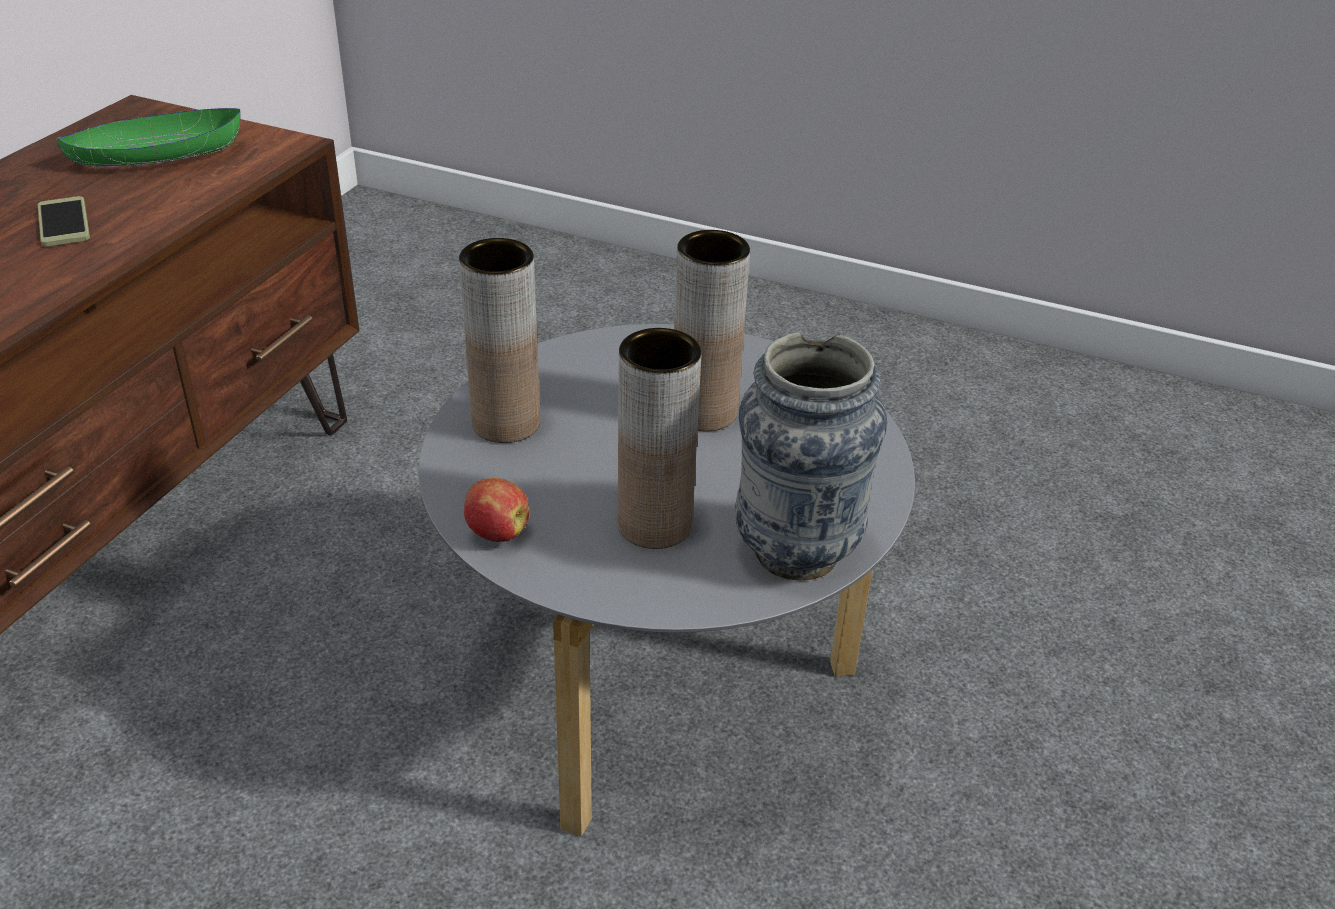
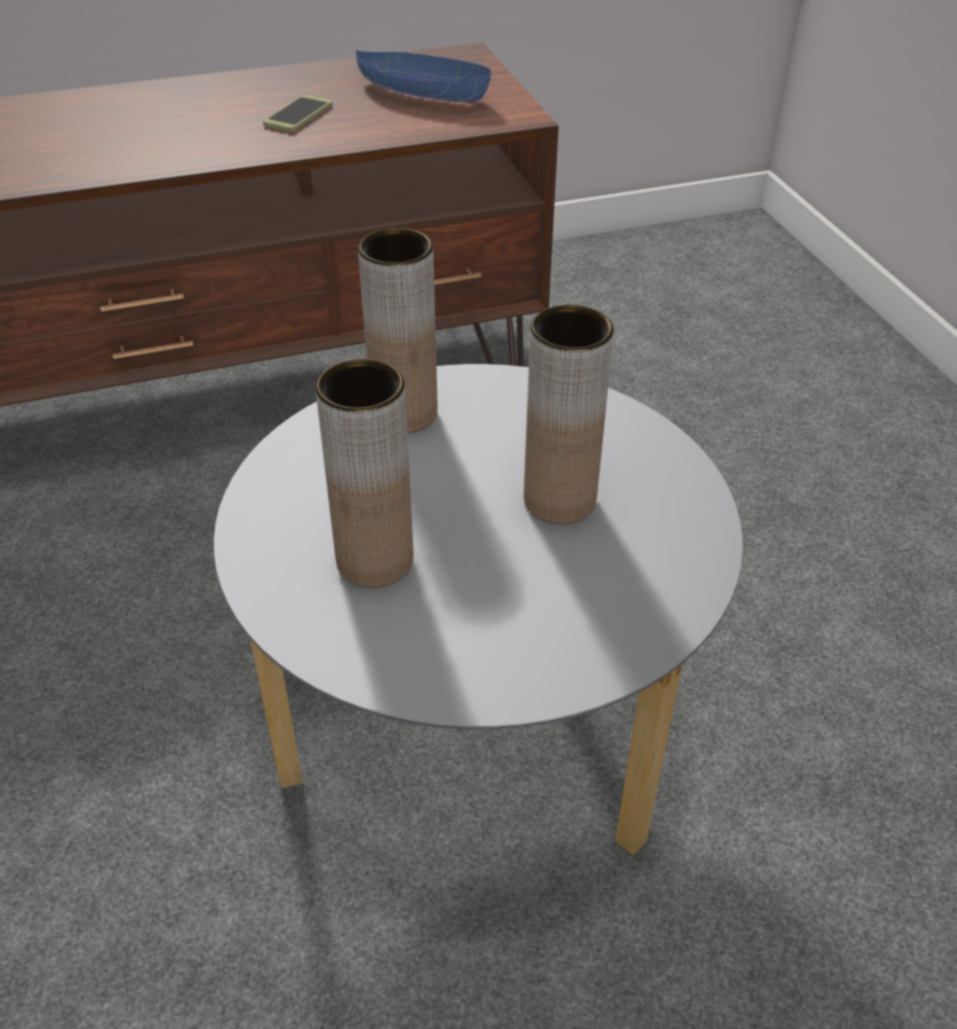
camera: 50 degrees right, 5 degrees up
green bowl [56,108,240,167] -> blue bowl [356,50,491,103]
apple [464,478,529,542] -> none
vase [735,332,887,581] -> none

